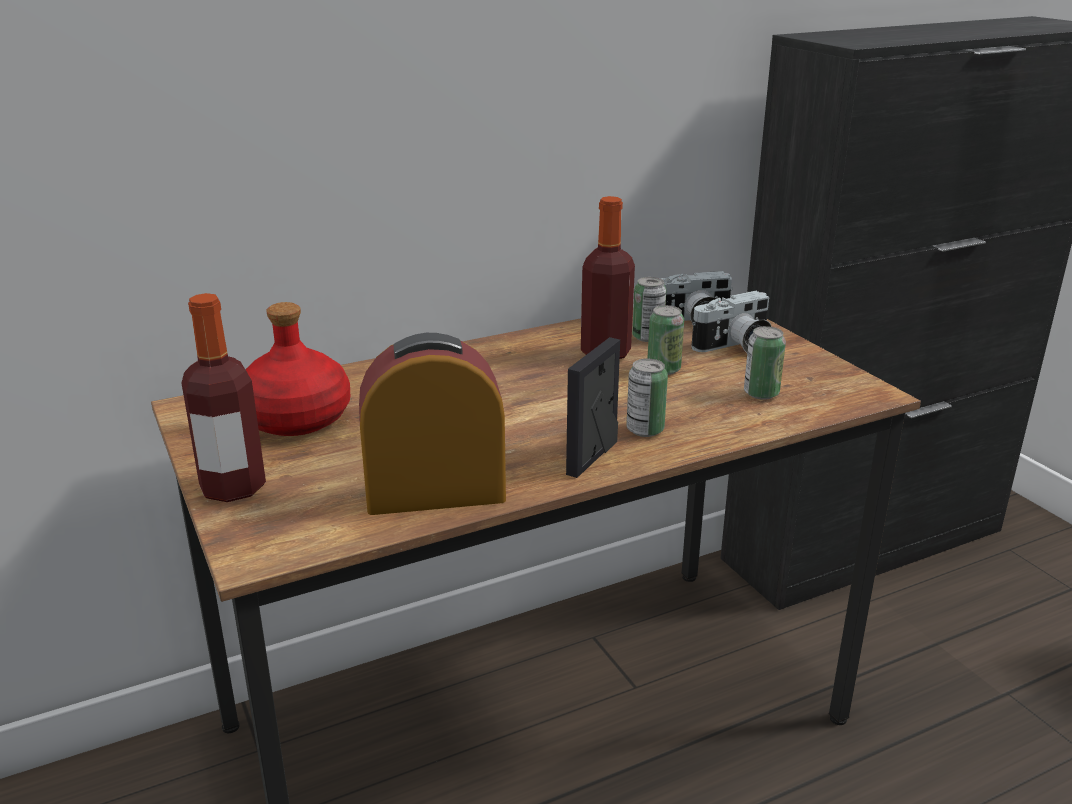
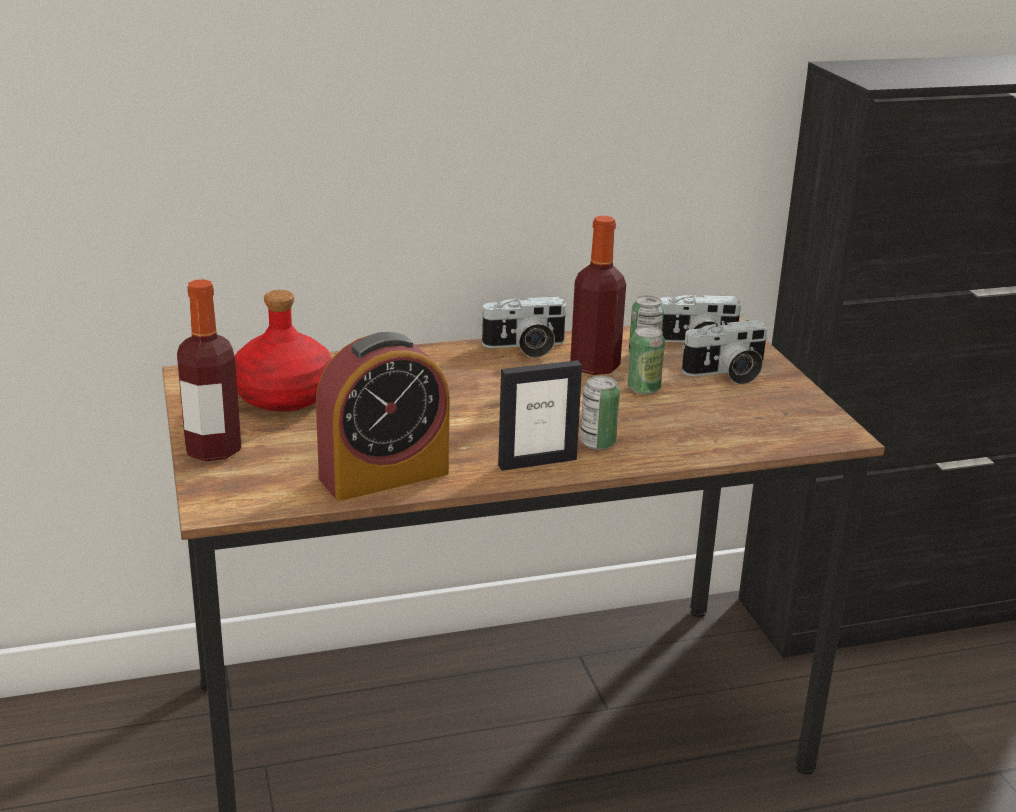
camera: 10 degrees right, 0 degrees up
alarm clock [359,333,506,515] -> alarm clock turned 150 degrees clockwise [316,332,450,501]
picture frame [566,337,620,478] -> picture frame turned 150 degrees counterclockwise [498,360,582,471]
can [744,326,786,400] -> none
none -> camera [479,297,568,358]

